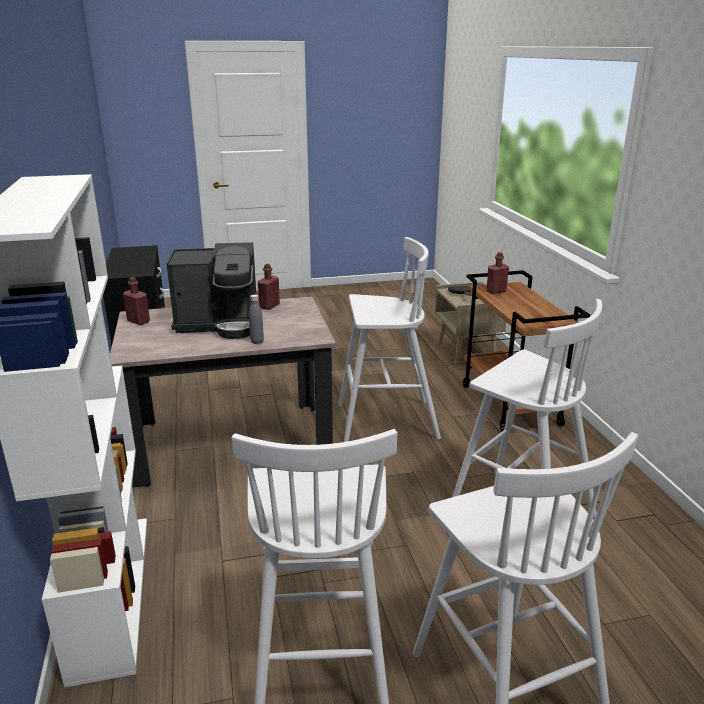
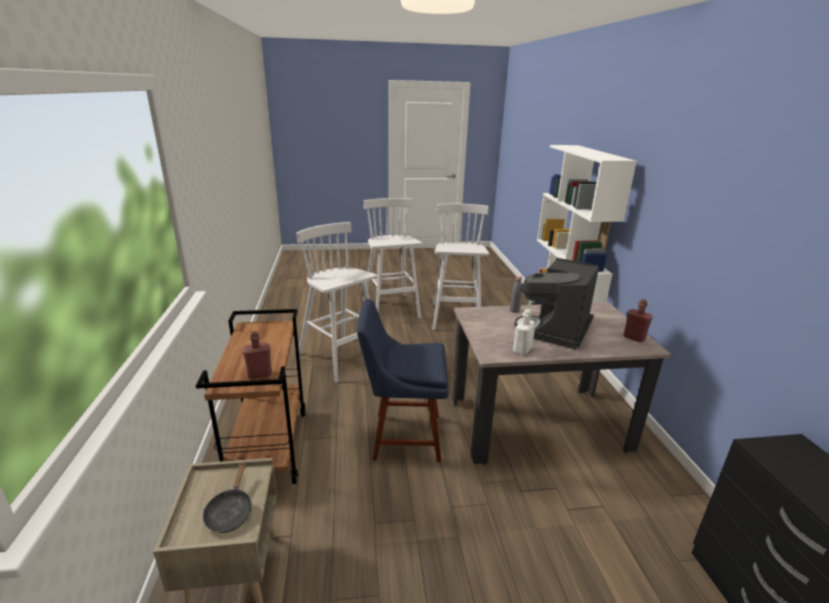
camera: 175 degrees left, 0 degrees up
coffee machine [166,242,256,339] -> coffee machine turned 60 degrees counterclockwise [514,258,599,350]
red bottle [258,264,280,310] -> white bottle [513,309,536,355]
white stool [338,237,441,442] -> blue chair [357,299,449,462]

